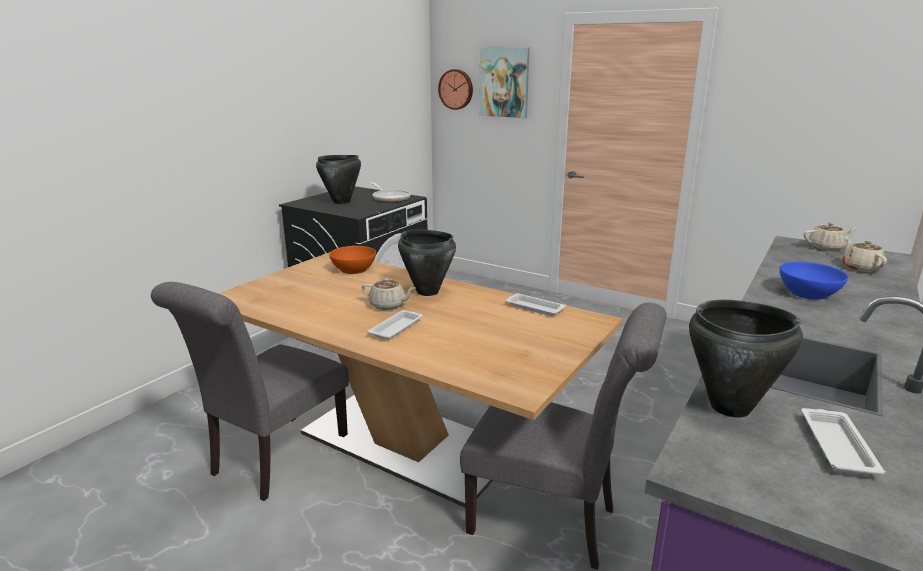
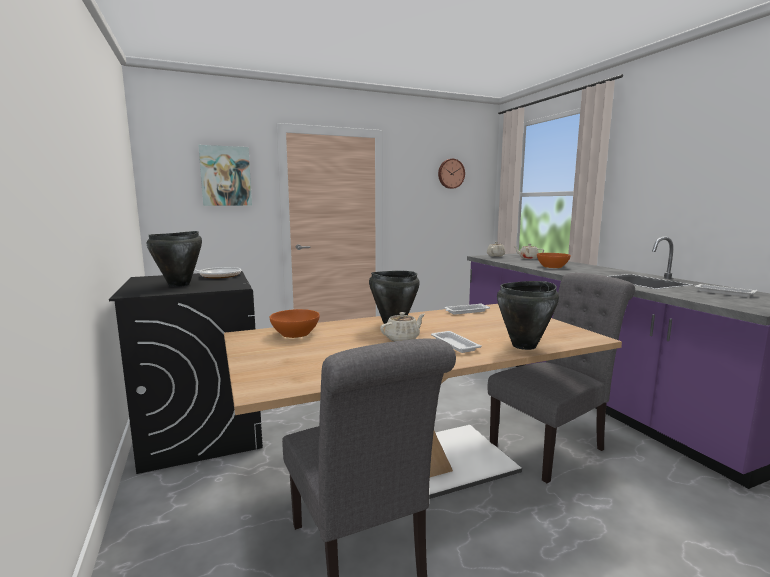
camera: 55 degrees left, 10 degrees down
wall clock [438,69,473,110] -> wall clock moved to [438,159,465,189]
black cooking pot [689,300,803,418] -> black cooking pot moved to [497,281,559,350]
blue bowl [780,262,848,300] -> orange bowl [537,253,571,268]

